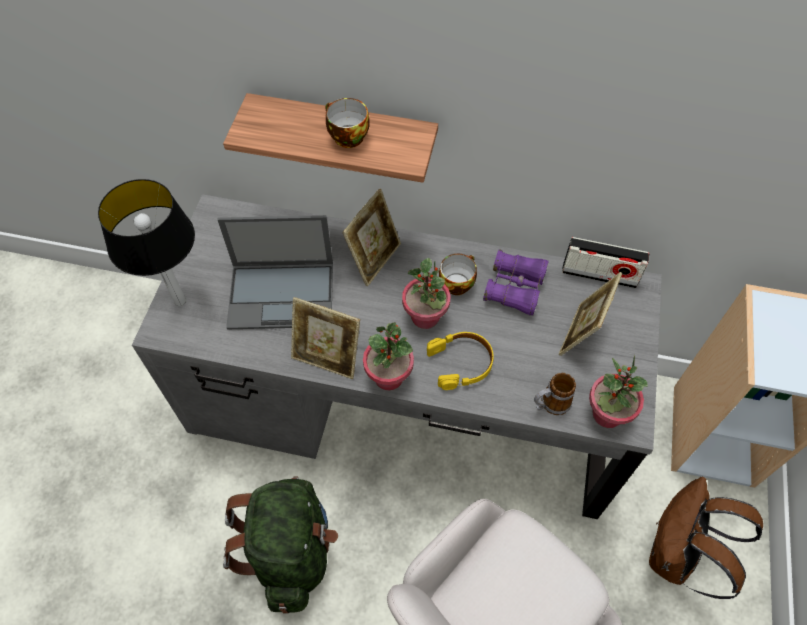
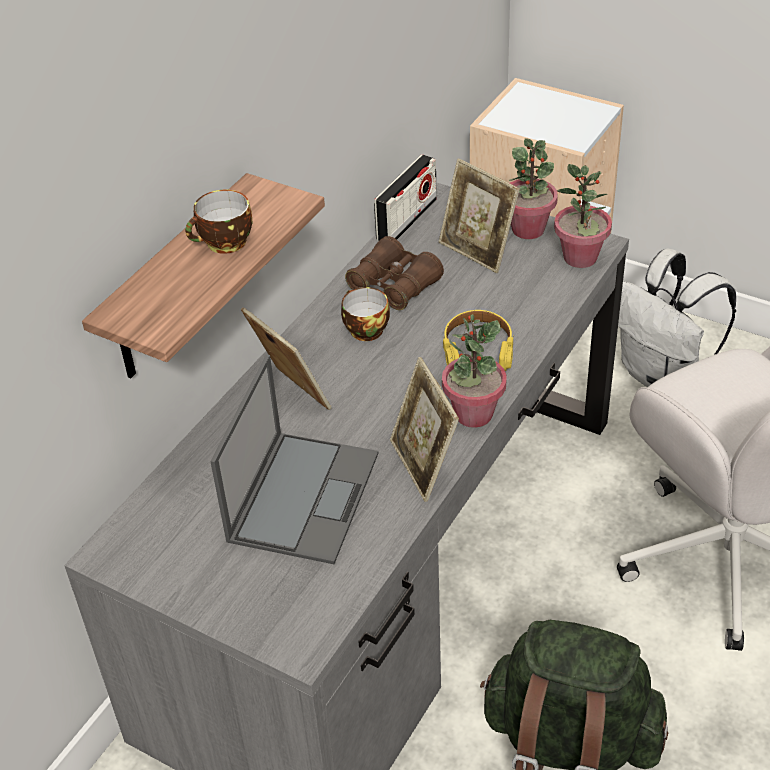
camera: 70 degrees left, 15 degrees down
table lamp [98,179,195,306] -> none
picture frame [291,297,360,379] -> picture frame turned 120 degrees clockwise [390,357,459,502]
potted plant [402,258,450,329] -> potted plant moved to [509,139,558,239]
purple binoculars [483,249,549,315] -> brown binoculars [345,236,444,310]
mug [534,373,576,415] -> none
brown backpack [649,476,763,599] -> white backpack [618,248,736,387]

